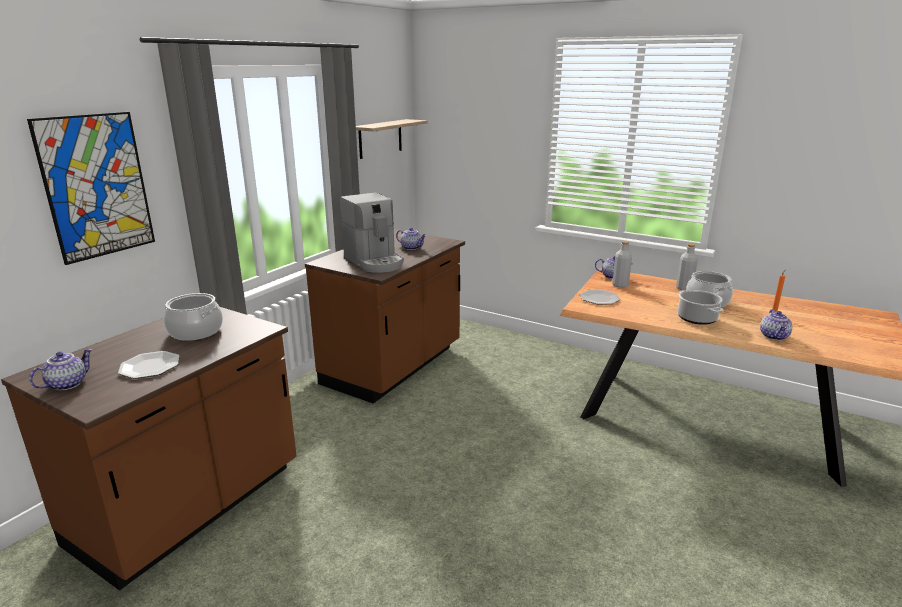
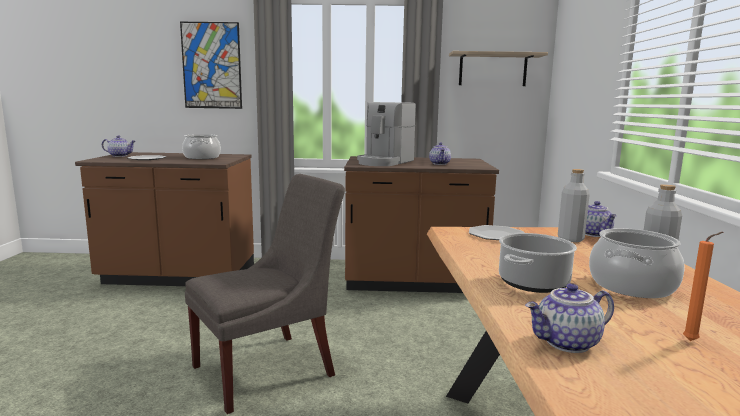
camera: 60 degrees right, 10 degrees down
none -> grey chair [185,174,345,414]

